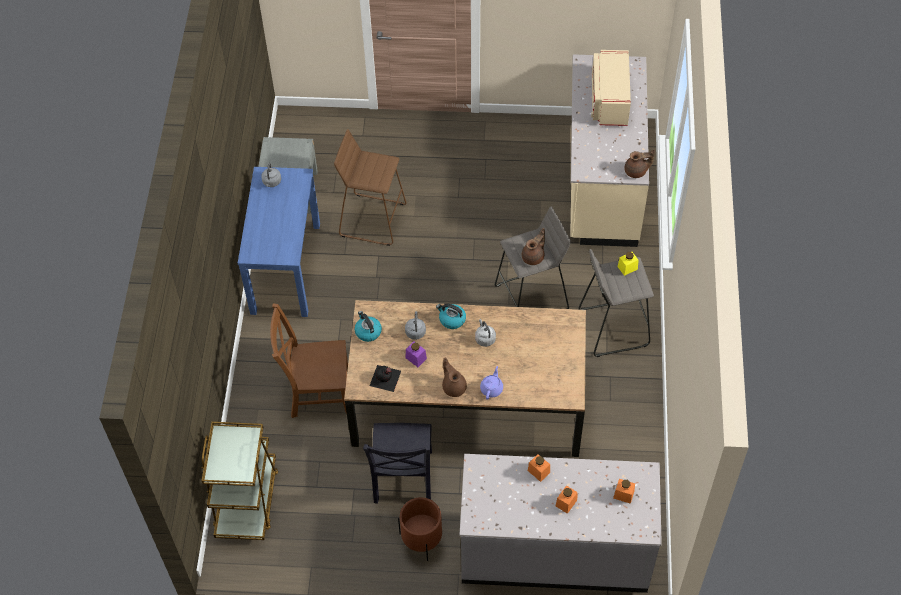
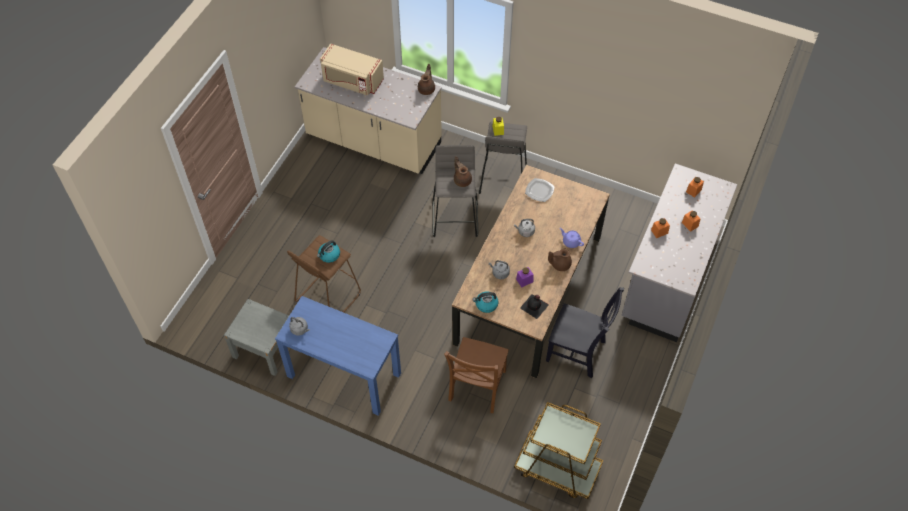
camera: 70 degrees left, 0 degrees up
brown planter [398,497,442,561] -> none
kettle [436,304,466,329] -> kettle moved to [317,240,340,263]
none -> plate [525,178,555,202]

